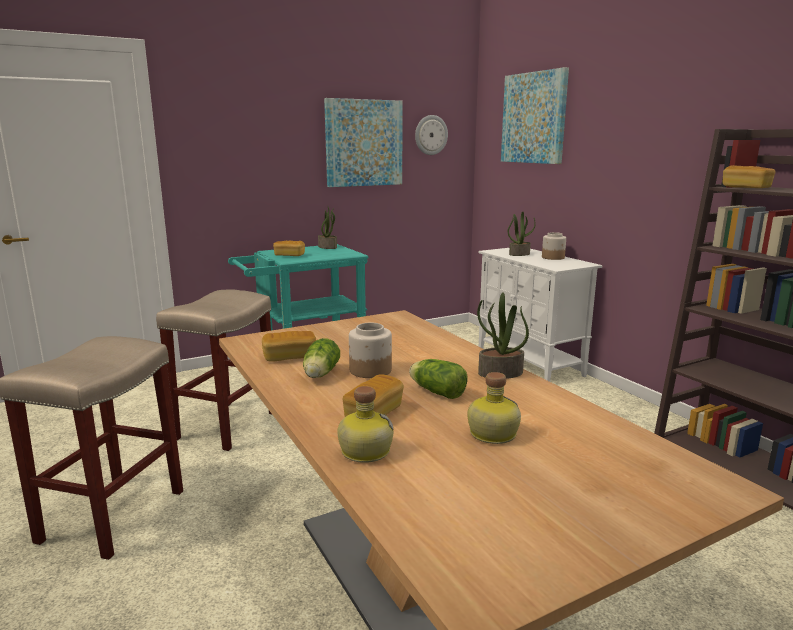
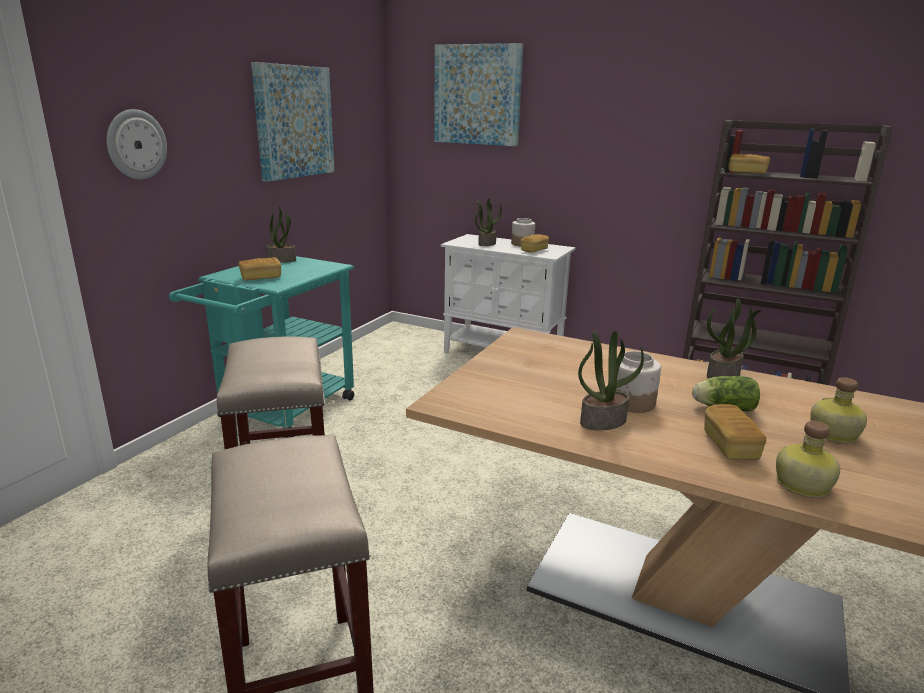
camera: 35 degrees left, 5 degrees up
bread [262,331,316,362] -> bread moved to [521,234,549,253]
lettuce [303,338,340,378] -> potted plant [578,331,644,431]
wall clock [415,115,448,155] -> wall clock moved to [107,109,167,180]

